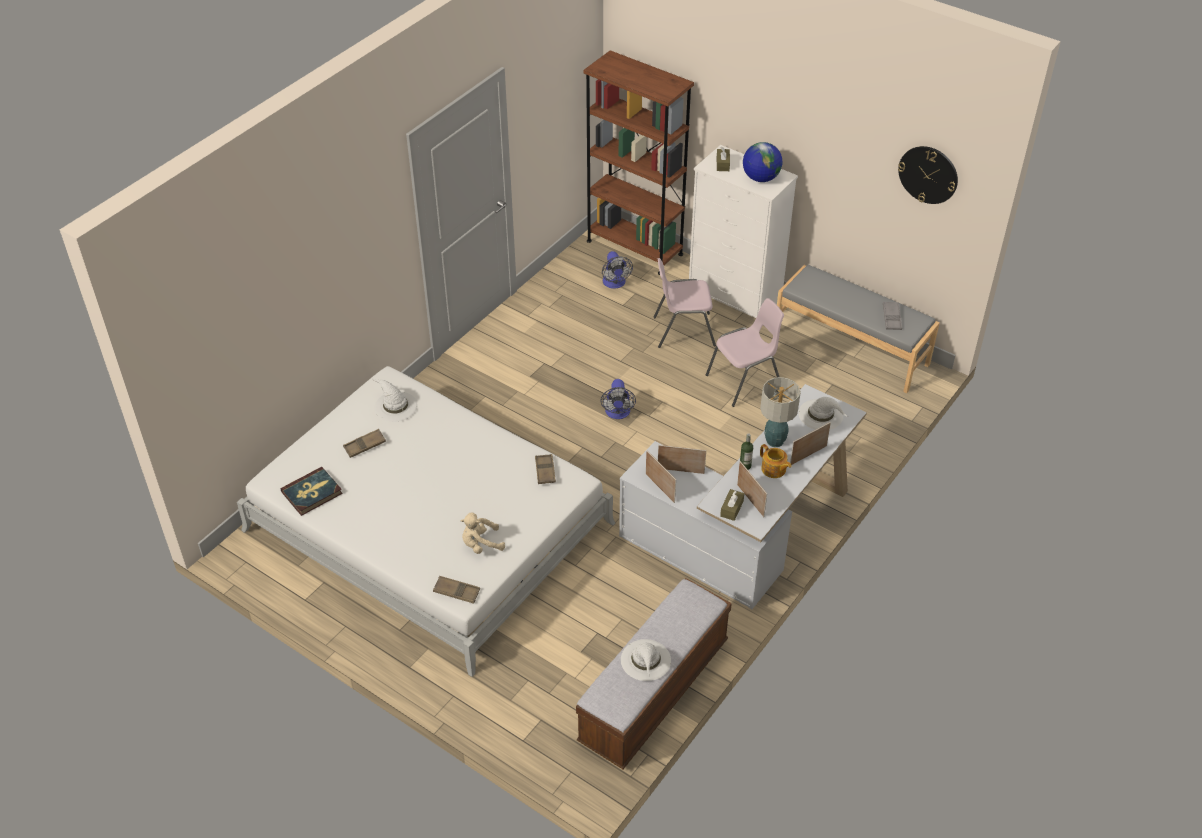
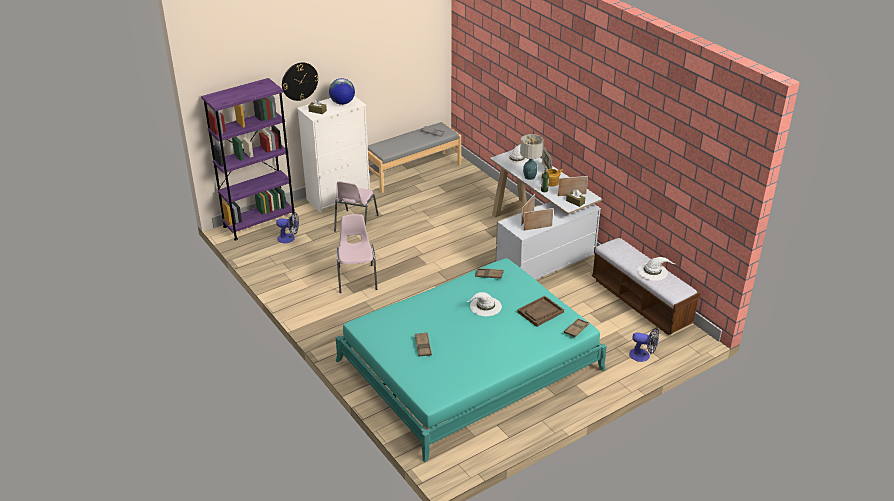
camera: 70 degrees left, 10 degrees down
white bed [237,366,615,677] -> turquoise bed [336,258,607,462]
book [280,467,343,516] -> none
white hat [372,378,418,422] -> white hat moved to [467,292,502,316]
beige plush toy [461,513,505,554] -> brown tray [517,296,564,327]
brown bookcase [583,50,694,275] -> purple bookcase [201,78,296,241]
fan [601,379,636,419] -> fan moved to [629,328,659,362]
pink chair [706,298,784,407] -> pink chair moved to [336,214,377,293]
wall clock [898,146,958,204] -> wall clock moved to [282,63,319,101]

